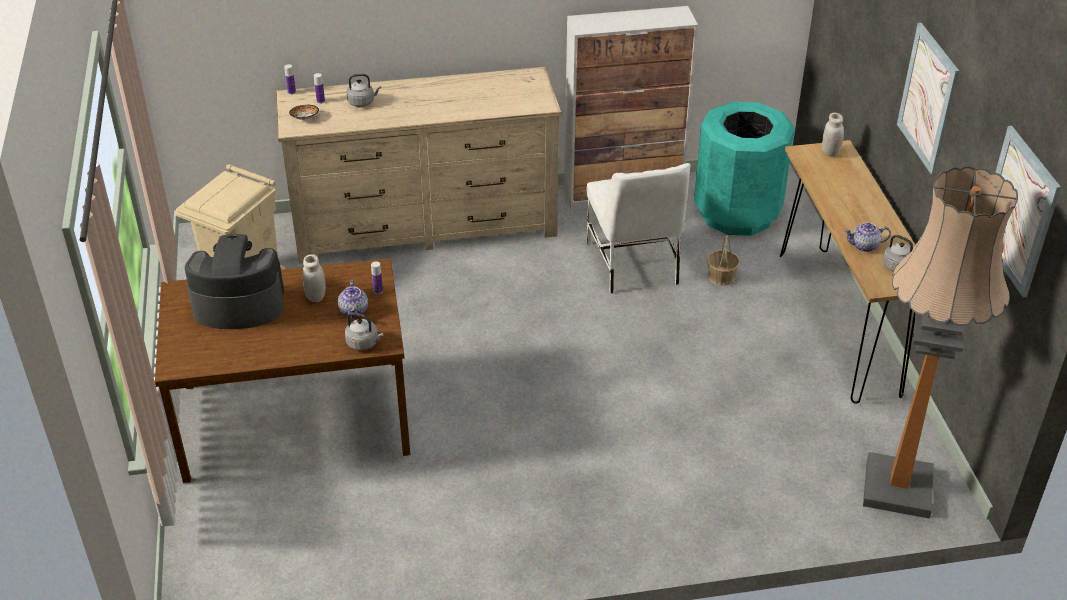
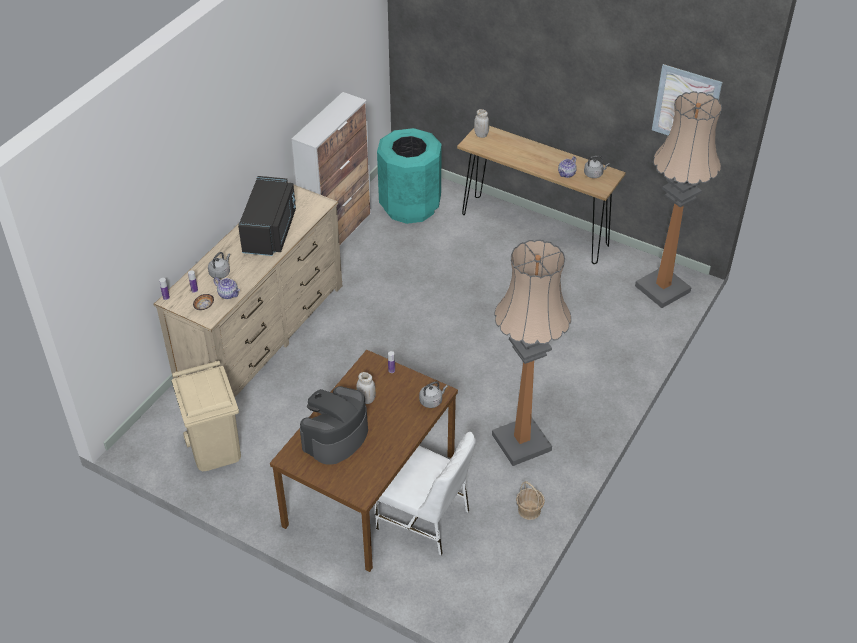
camera: 50 degrees left, 5 degrees up
teapot [338,280,368,319] -> teapot moved to [214,277,240,299]
white chair [586,163,690,294] -> white chair moved to [375,432,476,556]
basket [707,235,740,286] -> basket moved to [516,481,545,520]
picture [897,23,959,175] -> none
none -> black microwave [238,176,296,256]
none -> floor lamp [492,240,571,466]

